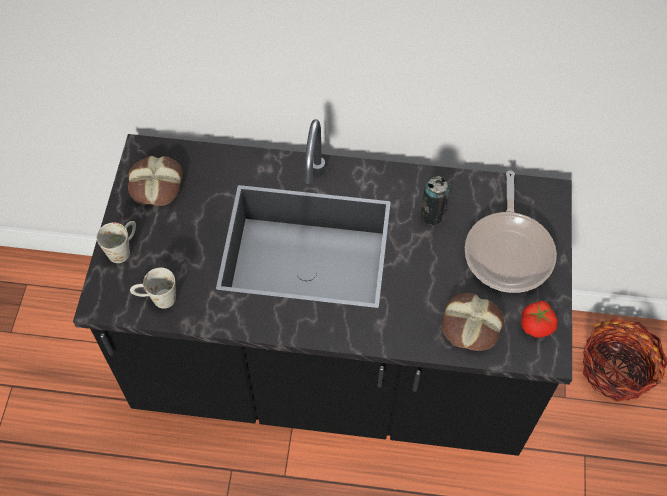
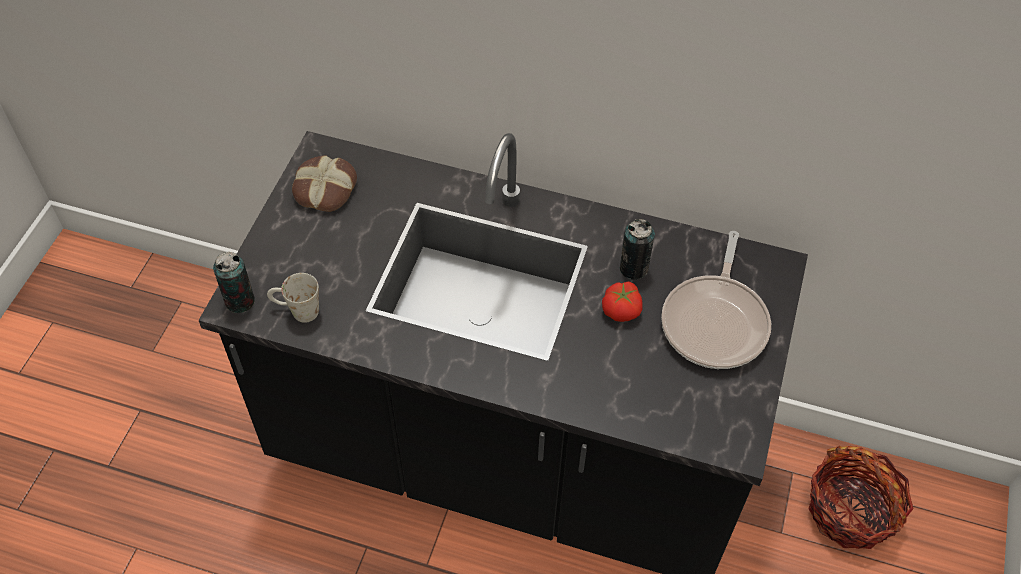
camera: 10 degrees right, 5 degrees down
white mug [96,221,136,263] -> none
bread [442,293,504,351] -> none
tomato [521,301,558,338] -> tomato moved to [602,281,643,322]
none -> can [213,252,255,313]

